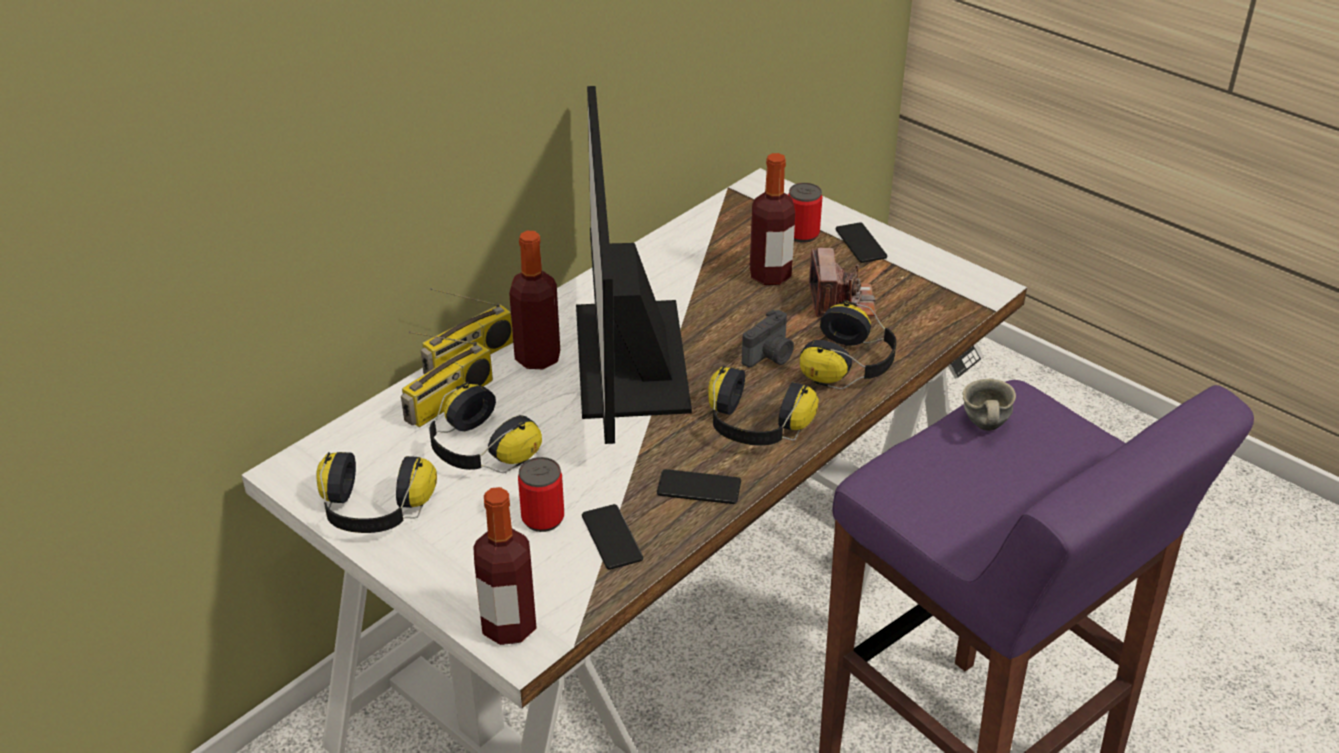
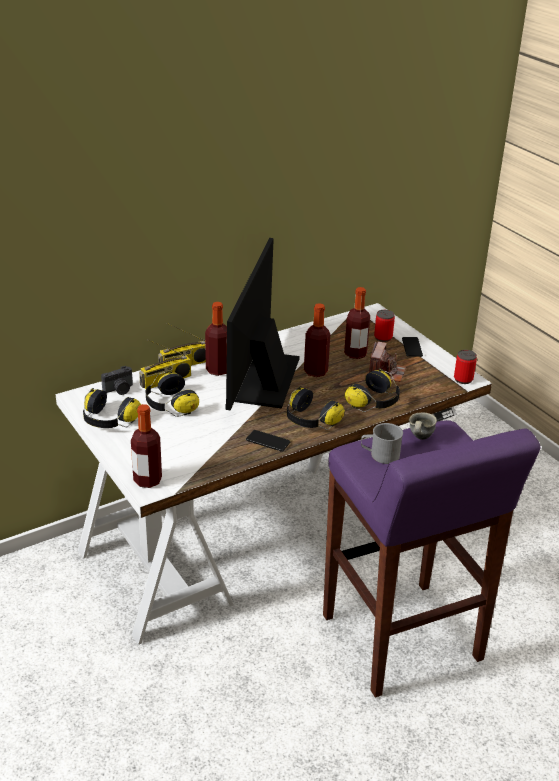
camera: 15 degrees right, 5 degrees down
can [518,457,564,532] -> can moved to [454,350,477,384]
phone [582,504,643,570] -> none
camera [742,310,794,368] -> camera moved to [101,366,133,395]
none -> bottle [304,303,330,377]
none -> grey mug [361,423,403,464]

